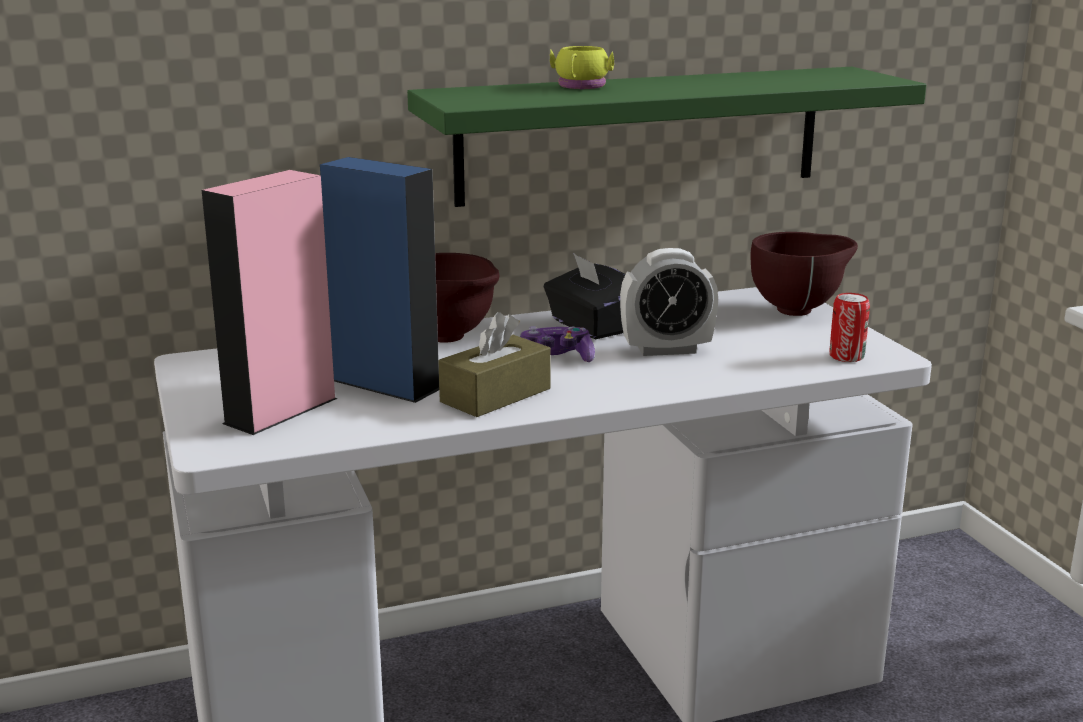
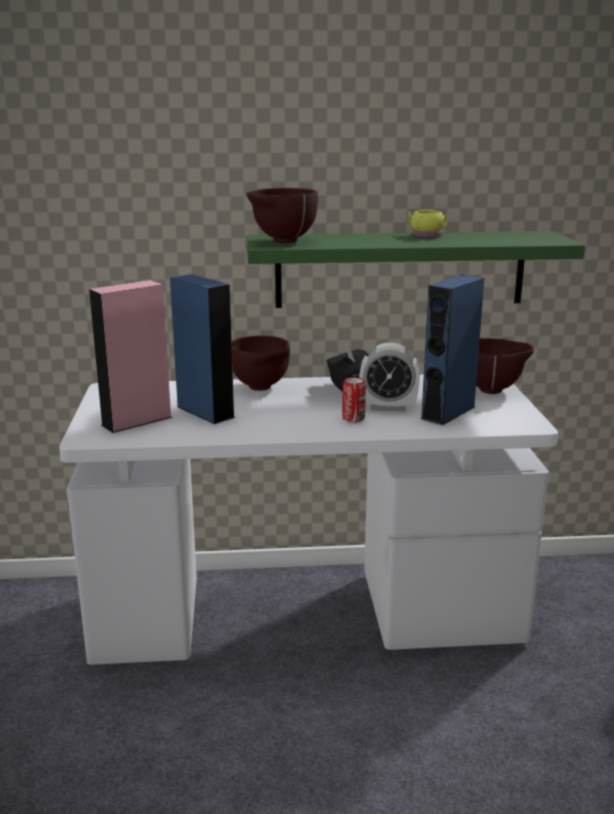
camera: 15 degrees right, 0 degrees up
brown tissue box [438,312,551,417] -> none
game controller [520,326,595,362] -> none
yellow mug [550,46,614,89] -> yellow mug moved to [408,210,447,237]
can [829,293,870,362] -> can moved to [342,377,366,422]
none -> brown bowl [247,188,318,243]
none -> blue speaker [421,275,484,425]

